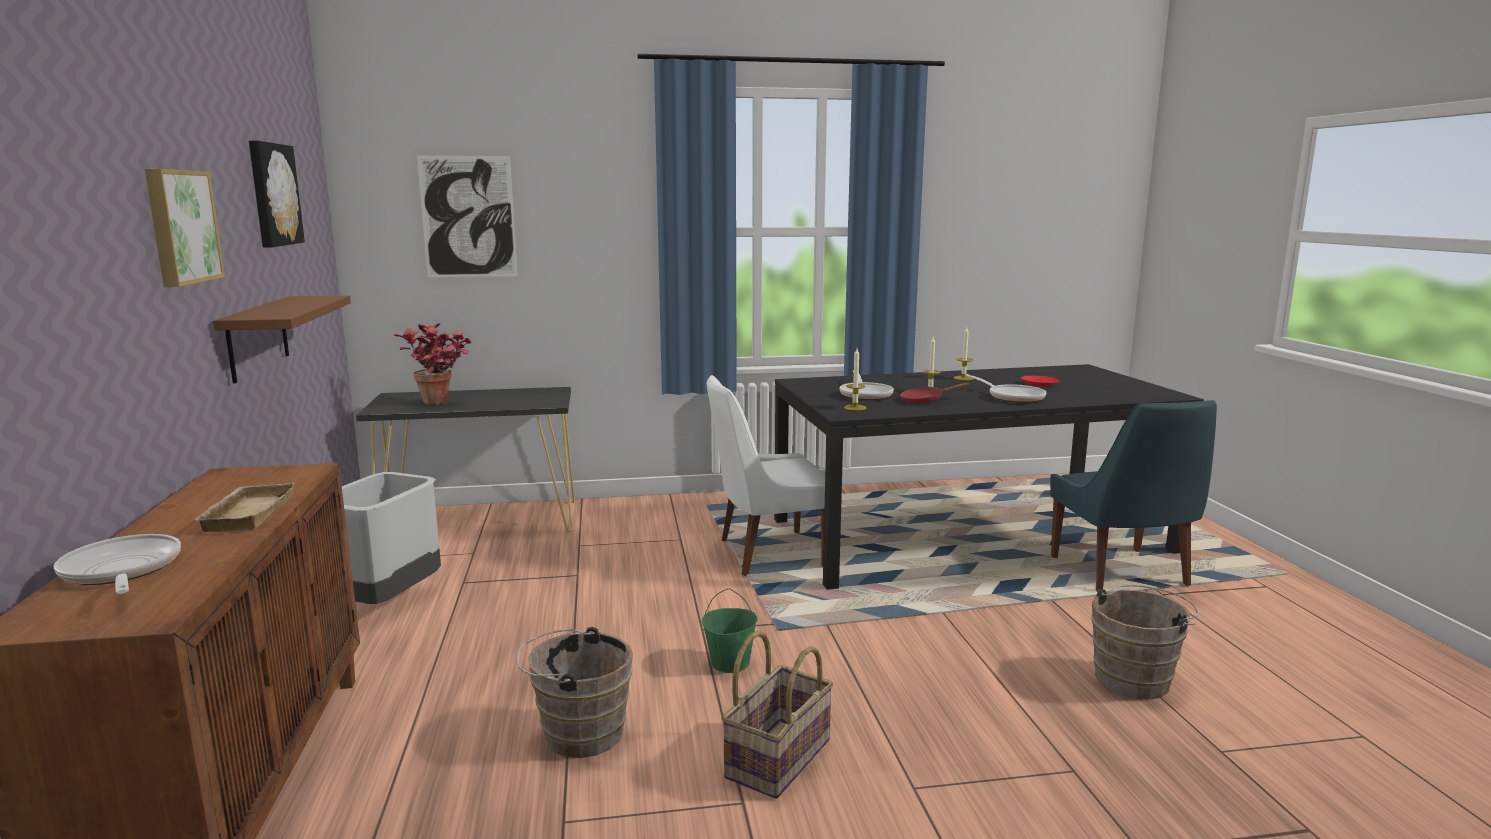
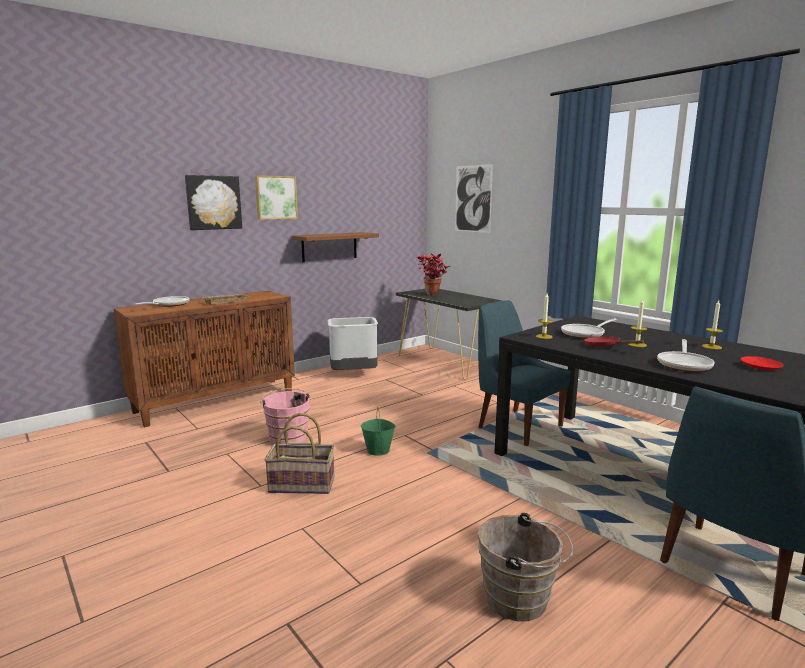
camera: 60 degrees right, 0 degrees up
picture [249,141,305,248] -> picture moved to [185,175,242,230]
brown bucket [517,627,633,758] -> pink bucket [260,388,311,444]
white chair [707,375,825,576] -> blue chair [478,300,571,446]

